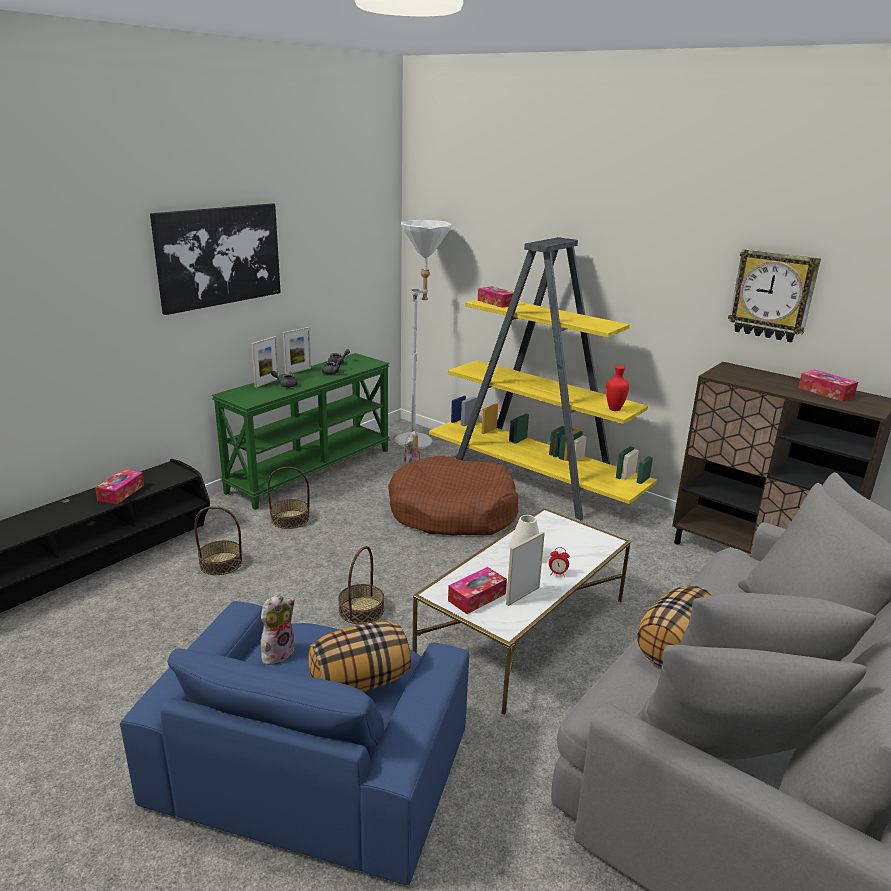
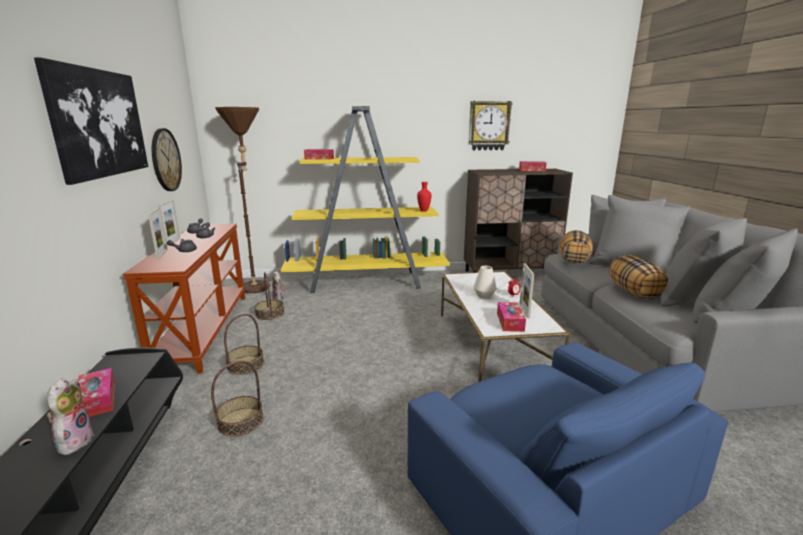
camera: 45 degrees left, 5 degrees down
green console table [212,353,390,510] -> brown console table [122,224,245,374]
plush toy [260,594,295,665] -> plush toy moved to [47,378,94,455]
pillow [308,622,411,692] -> pillow moved to [560,230,593,264]
basket [338,546,384,624] -> basket moved to [254,272,284,320]
brown dog bed [388,456,518,536] -> none
white floor lamp [394,220,452,449] -> brown floor lamp [215,107,270,293]
none -> wall clock [152,128,182,191]

